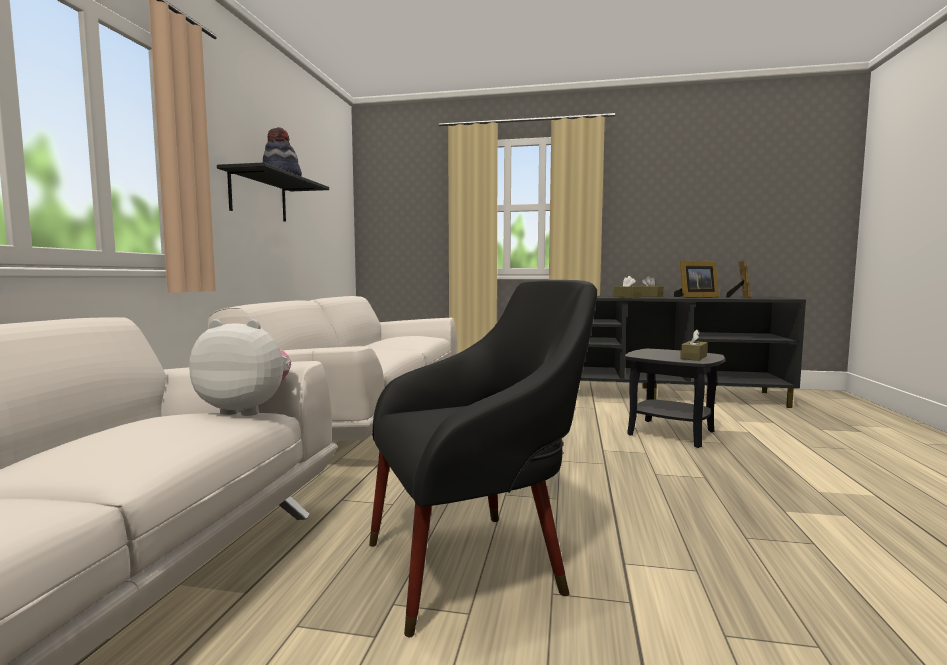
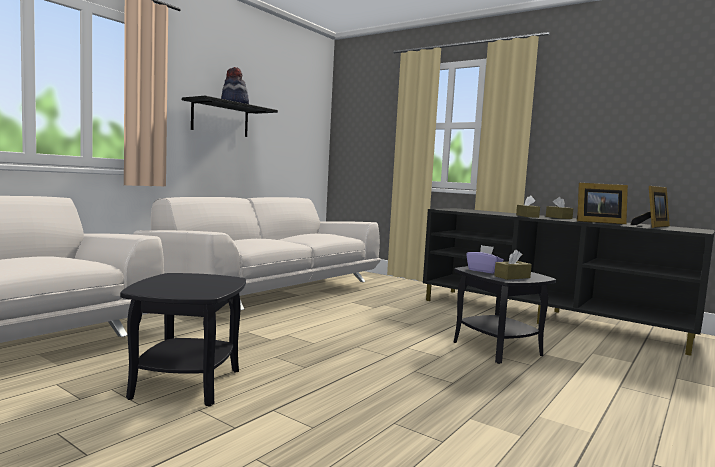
camera: 25 degrees right, 0 degrees up
plush toy [189,319,291,416] -> none
black armchair [369,280,597,637] -> black side table [120,273,246,406]
none -> purple tissue box [466,245,504,273]

